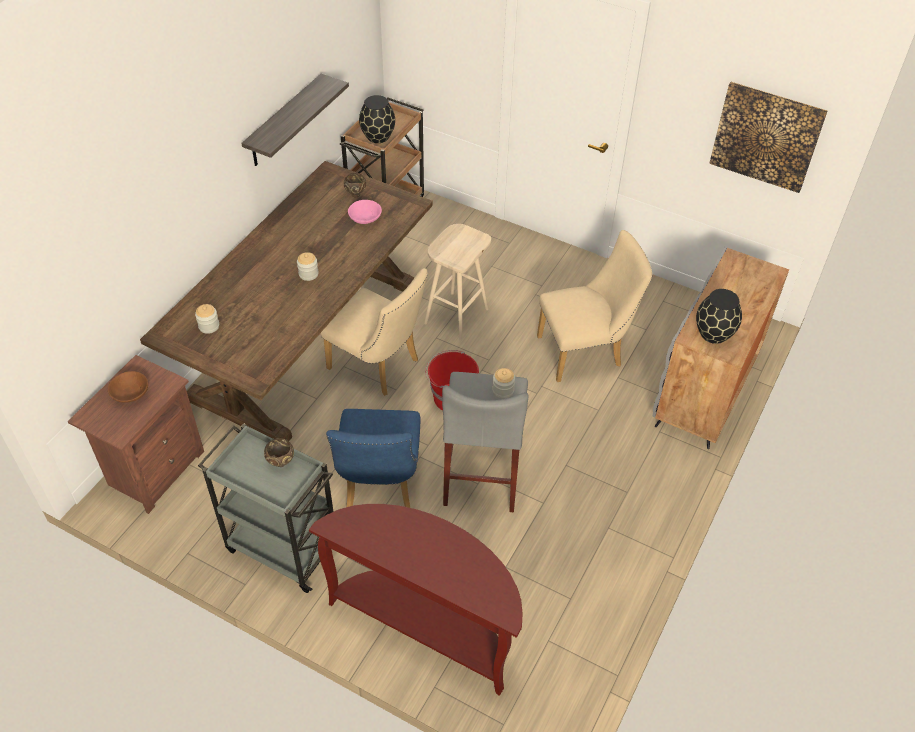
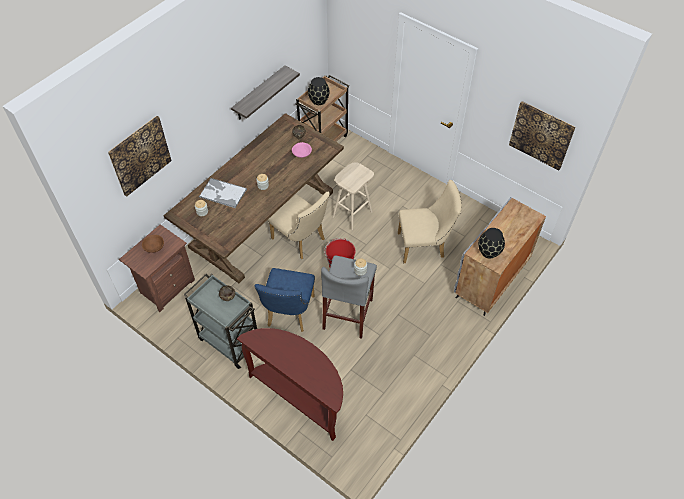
camera: 10 degrees right, 5 degrees up
none -> picture [108,116,172,196]
none -> tray [199,178,247,208]

